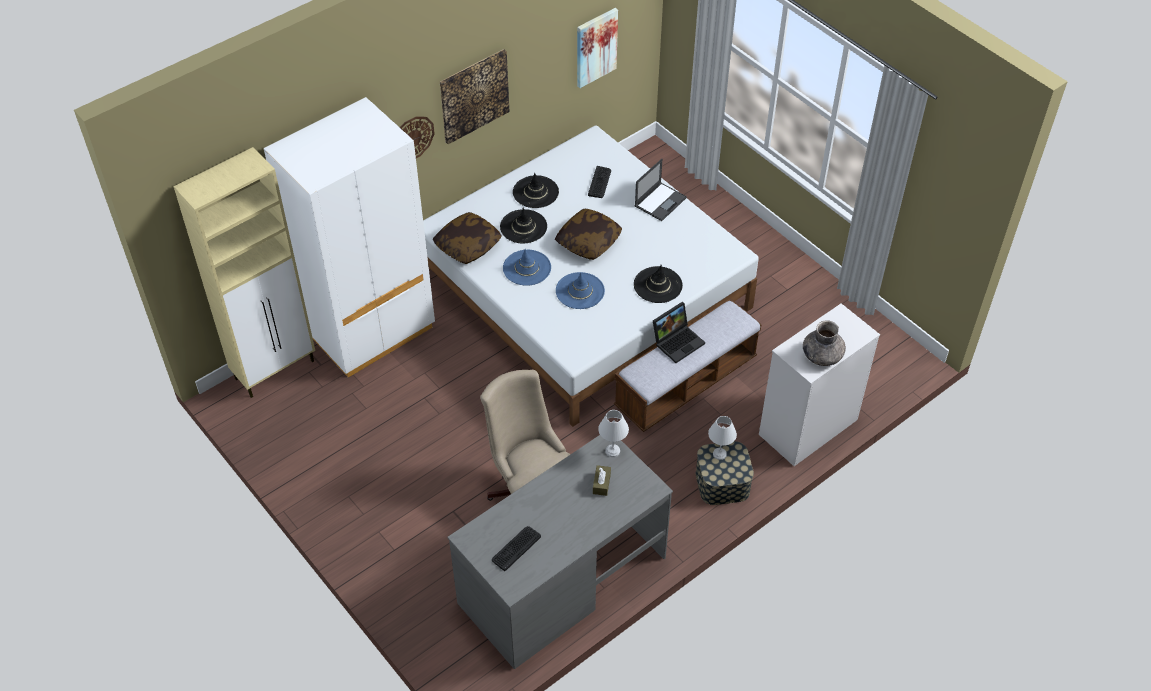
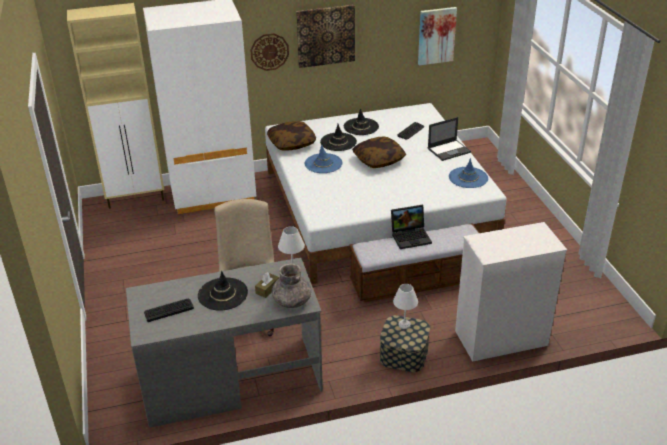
camera: 25 degrees right, 15 degrees down
blue hat [556,272,605,309] -> blue hat moved to [449,158,488,188]
black hat [634,265,683,303] -> black hat moved to [198,271,248,311]
grey vase [803,320,846,366] -> grey vase moved to [272,263,311,308]

